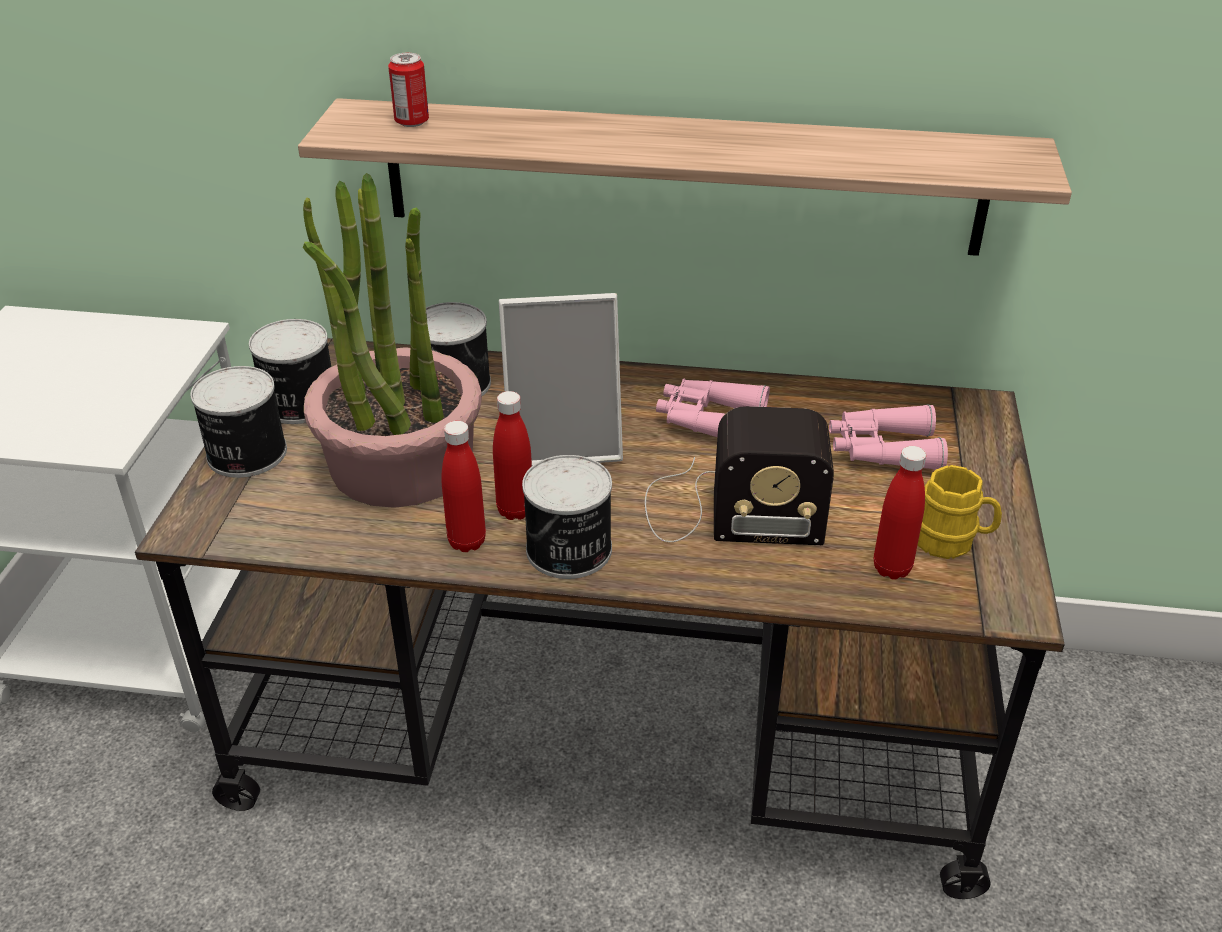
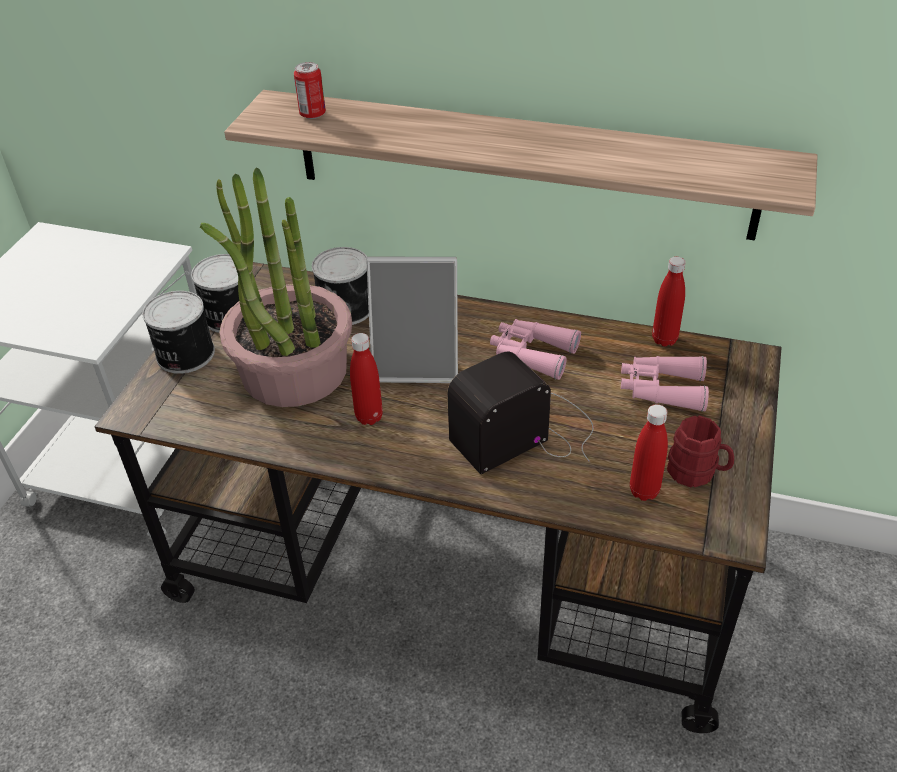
camera: 10 degrees right, 5 degrees up
red bottle [441,421,486,552] -> red bottle moved to [652,257,686,346]
can [522,455,612,579] -> none
radio [645,406,834,545] -> radio turned 135 degrees clockwise [447,351,593,474]
yellow mug [918,465,1002,559] -> red mug [667,416,734,487]

